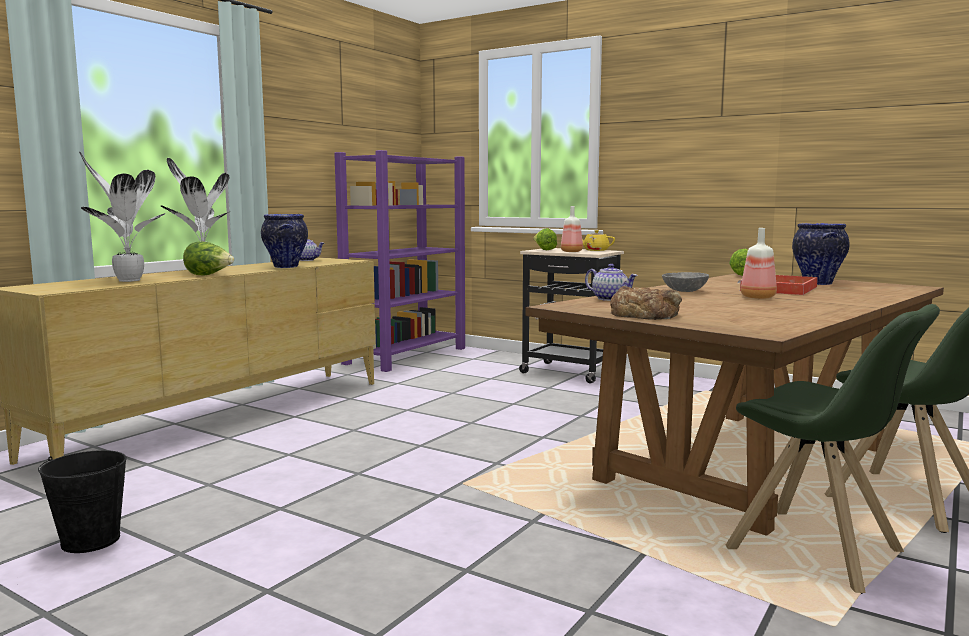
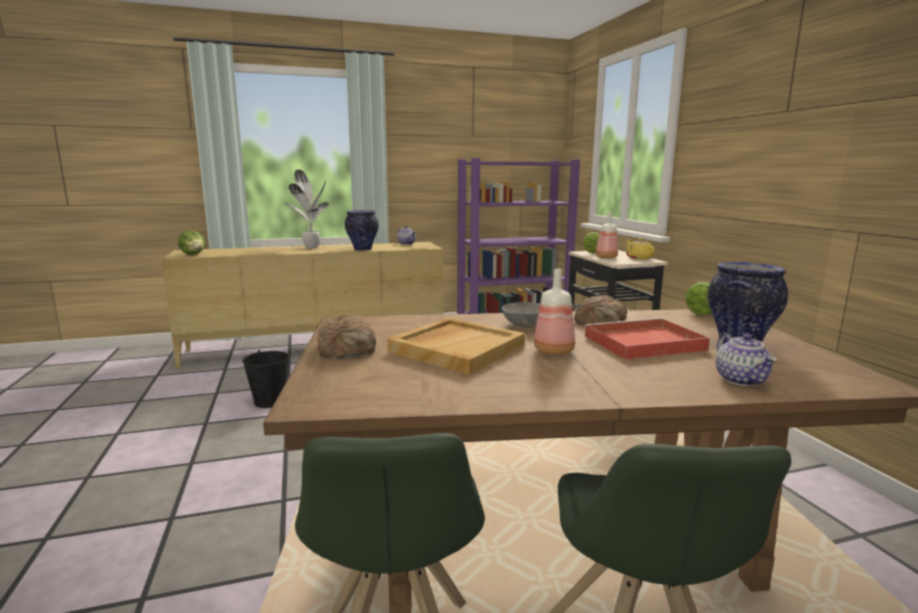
camera: 40 degrees right, 5 degrees up
black bucket [38,450,127,553] -> black bucket moved to [242,350,289,408]
potted plant [79,151,166,282] -> none
lettuce [183,241,234,276] -> lettuce moved to [178,231,205,255]
teapot [585,264,638,301] -> teapot moved to [716,333,777,386]
none -> beige tray [387,317,525,375]
none -> bread [574,295,627,326]

